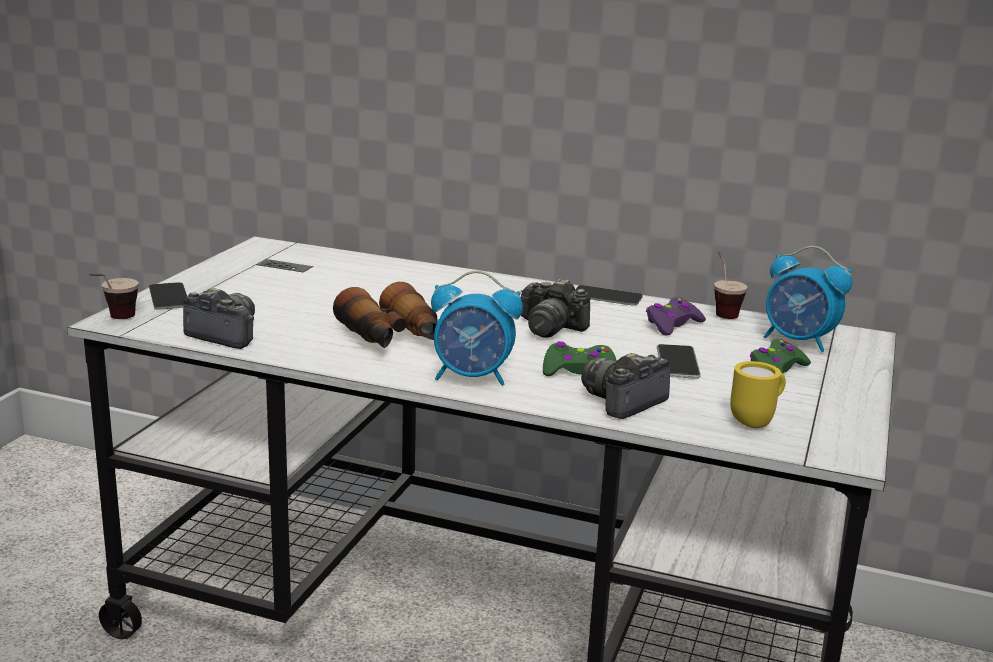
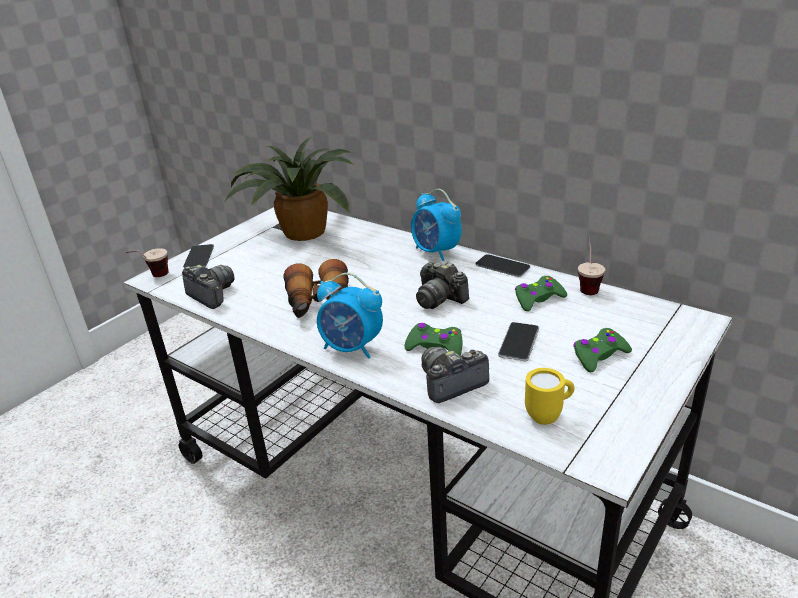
camera: 20 degrees right, 10 degrees up
purple game controller [646,297,706,336] -> green game controller [515,276,567,311]
alarm clock [764,246,852,352] -> alarm clock moved to [411,189,462,261]
none -> potted plant [224,136,354,241]

